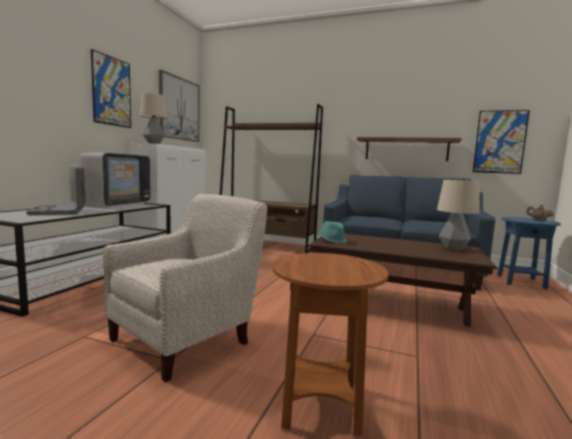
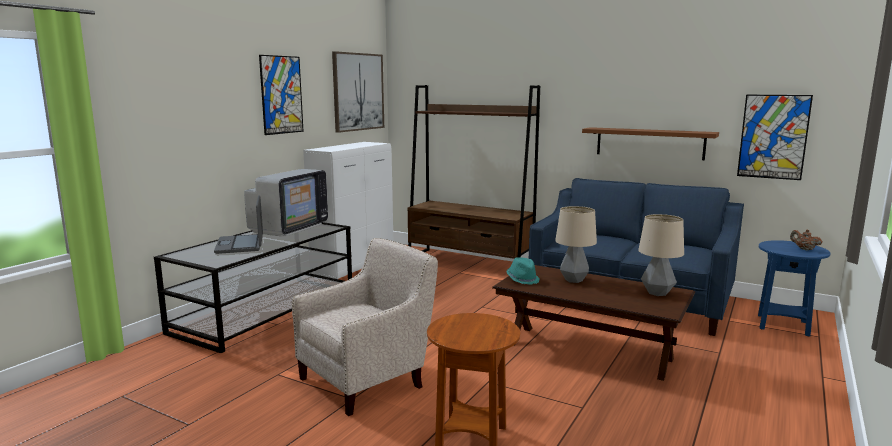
camera: 10 degrees right, 5 degrees up
table lamp [140,93,167,144] -> table lamp moved to [555,206,597,283]

